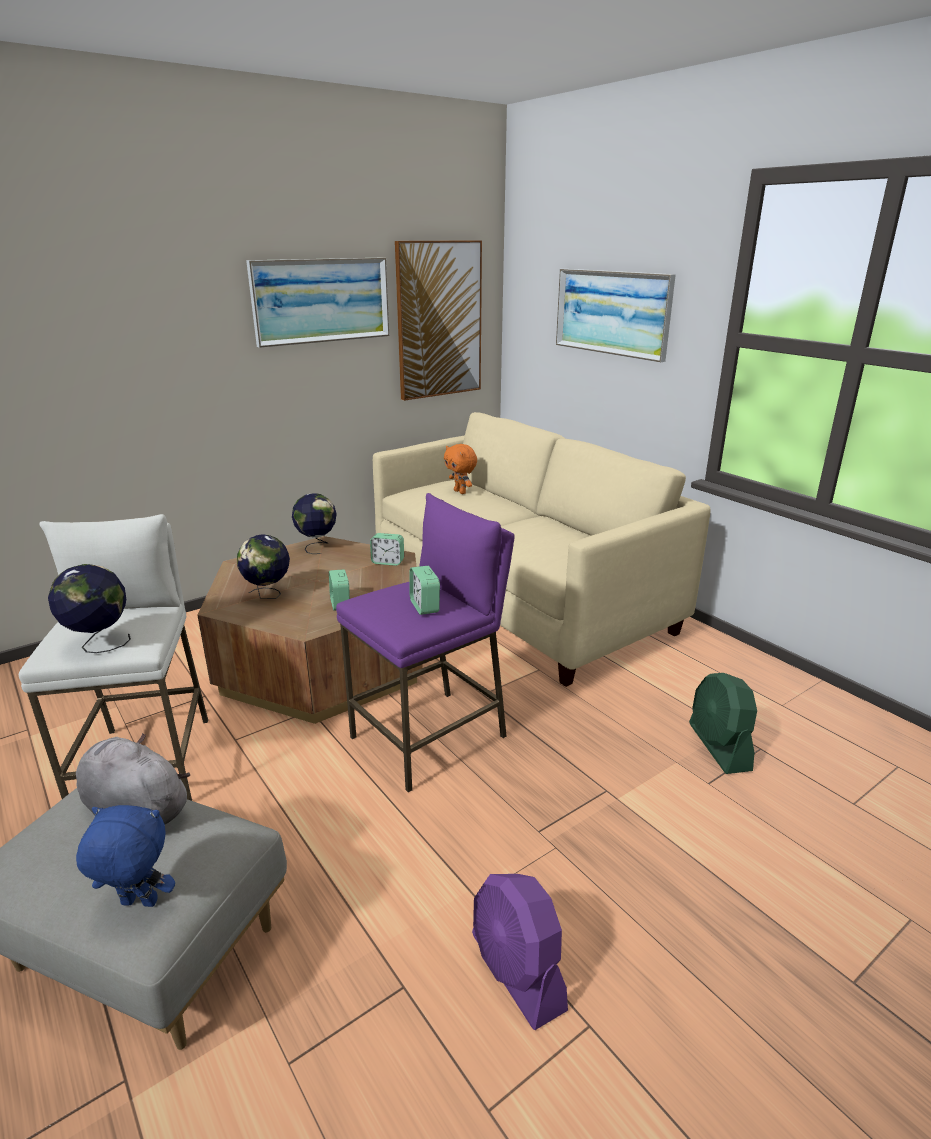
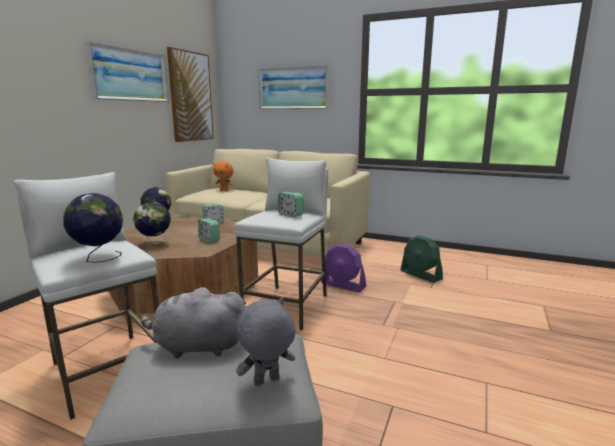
camera: 30 degrees left, 10 degrees down
blue plush toy [76,805,175,907] -> grey plush toy [236,298,295,386]
purple stool [336,493,515,792] -> white stool [234,157,328,330]
purple fan [472,874,568,1030] -> purple fan moved to [321,243,366,292]

